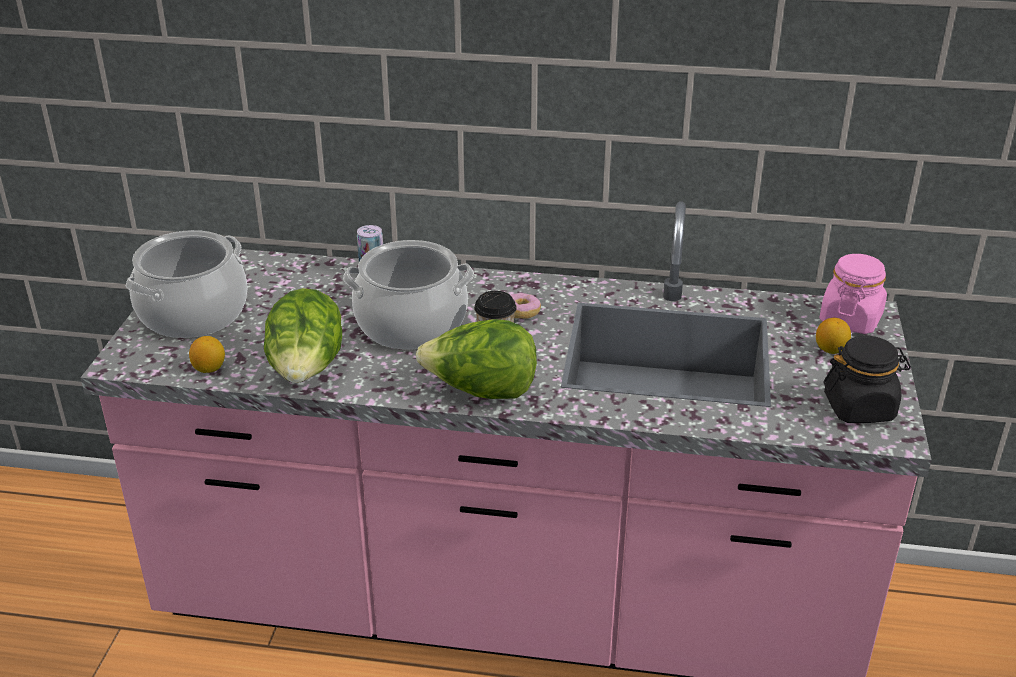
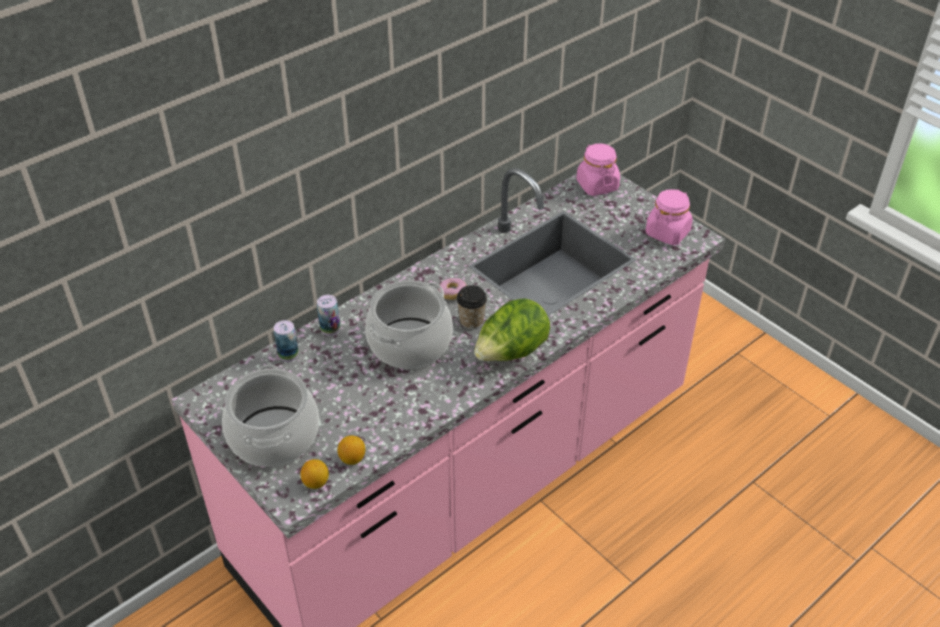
camera: 50 degrees left, 10 degrees up
lettuce [264,288,342,383] -> none
lemon [816,318,851,354] -> lemon moved to [300,459,329,489]
black jar [824,335,911,423] -> pink jar [646,189,693,245]
none -> can [274,320,299,362]

